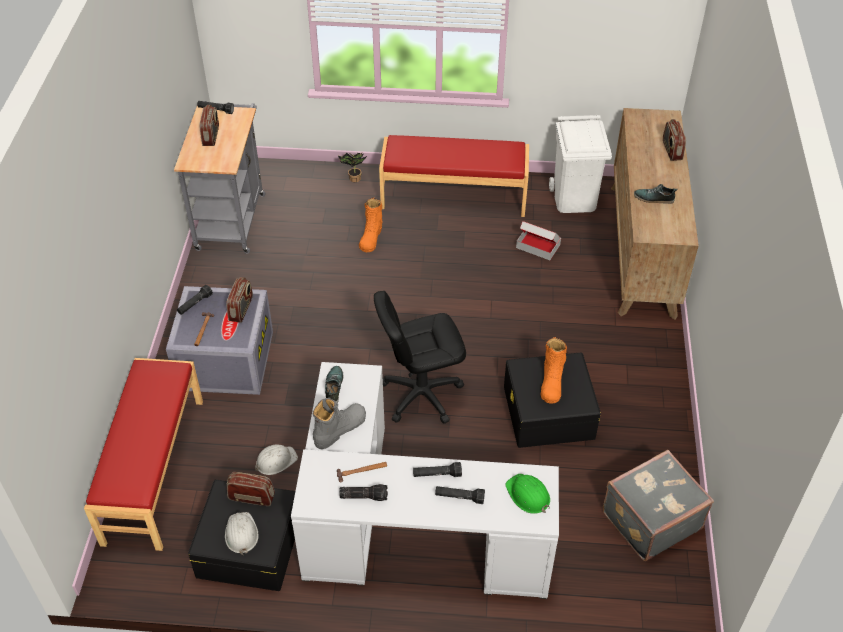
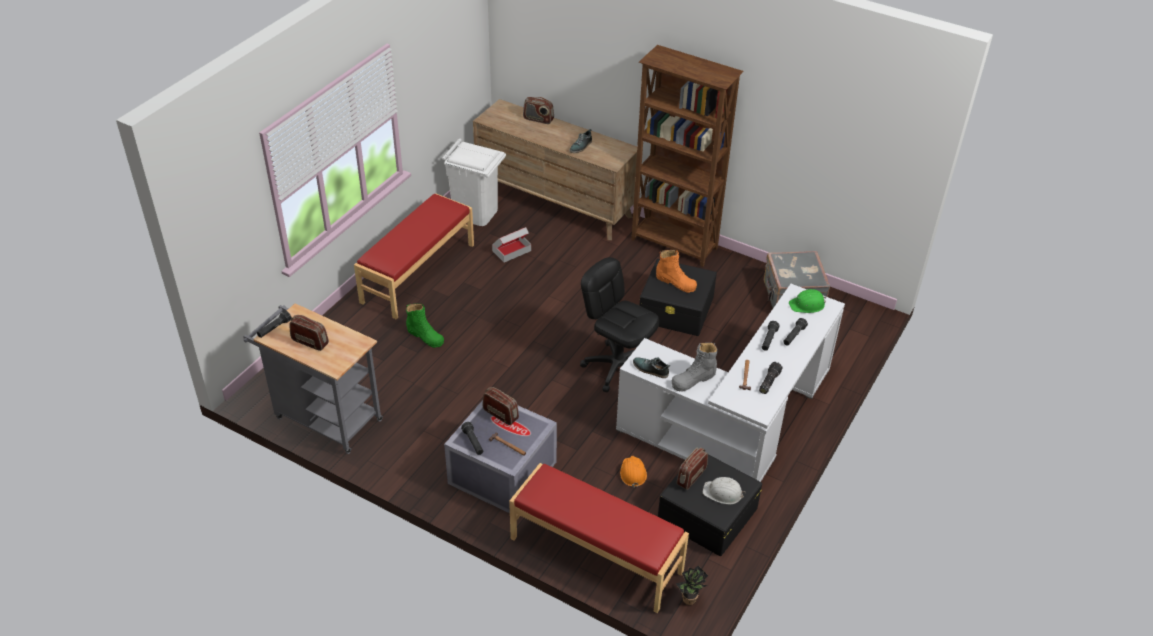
camera: 65 degrees left, 5 degrees down
white hard hat [255,444,298,475] -> orange hard hat [620,456,647,488]
grey boot [313,398,366,449] -> grey boot turned 105 degrees counterclockwise [672,342,718,391]
potted plant [338,153,367,182] -> potted plant moved to [676,566,708,605]
orange boot [359,197,382,252] -> green boot [406,304,444,348]
black office chair [374,291,466,423] -> black office chair turned 120 degrees clockwise [580,257,659,392]
none -> brown bookcase [631,45,744,267]

